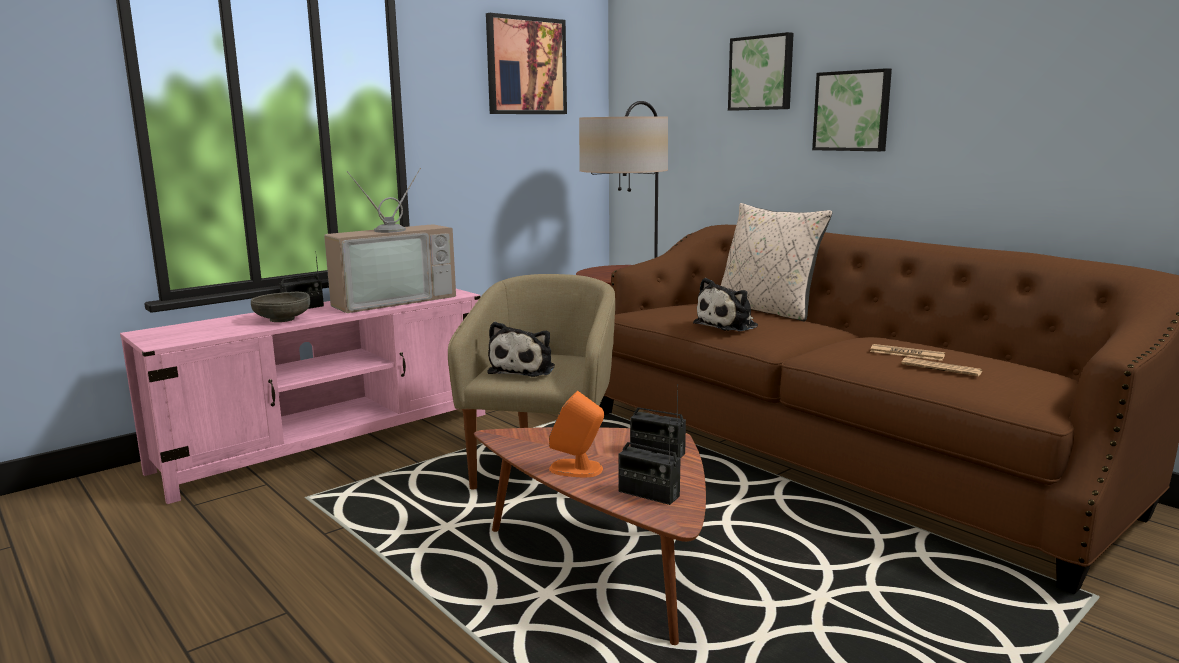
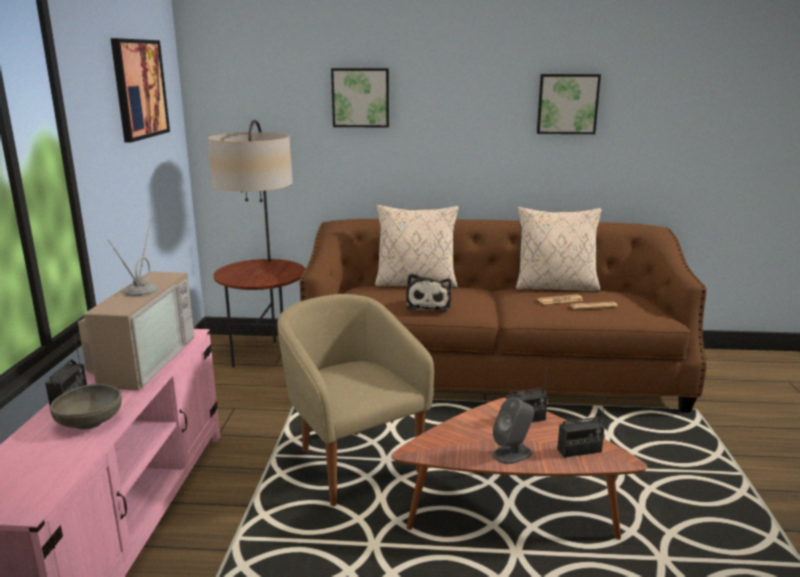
camera: 45 degrees left, 5 degrees up
plush toy [487,322,555,377] -> none
orange speaker [549,391,604,477] -> grey speaker [493,397,534,464]
picture [812,68,892,151] -> picture moved to [537,74,601,134]
none -> beige pillow [516,207,602,292]

